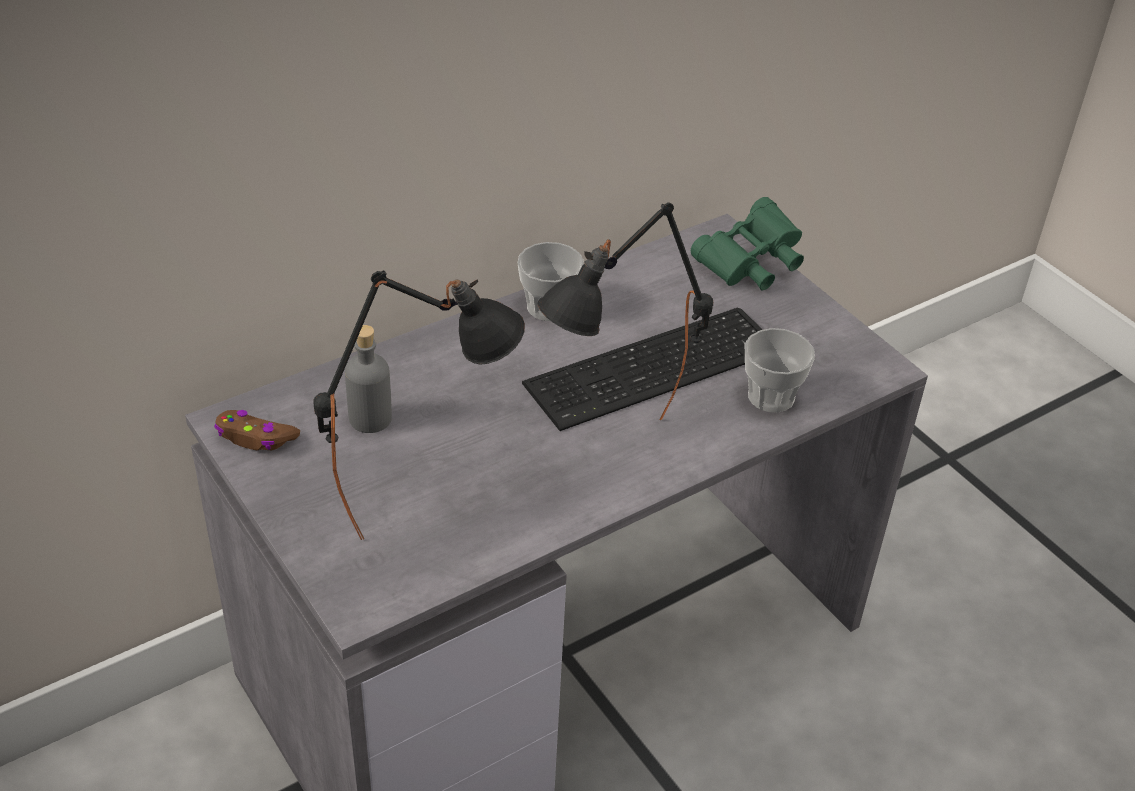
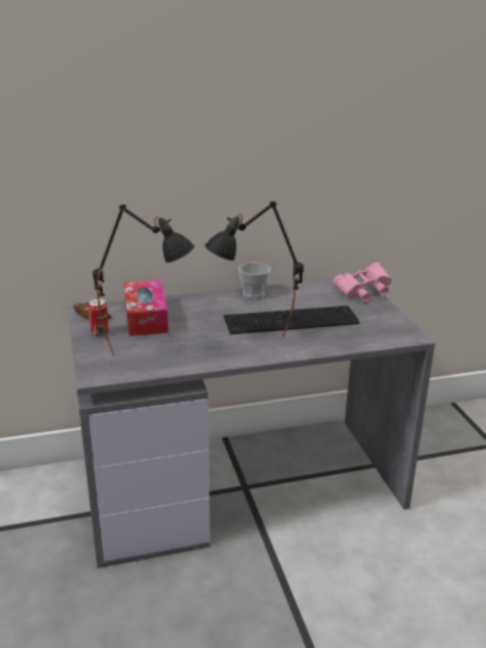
camera: 20 degrees right, 15 degrees down
grey bottle [345,325,392,433] -> tissue box [124,280,168,336]
green binoculars [691,197,804,290] -> pink binoculars [333,263,392,302]
cup [745,328,815,413] -> none
none -> can [88,299,109,337]

